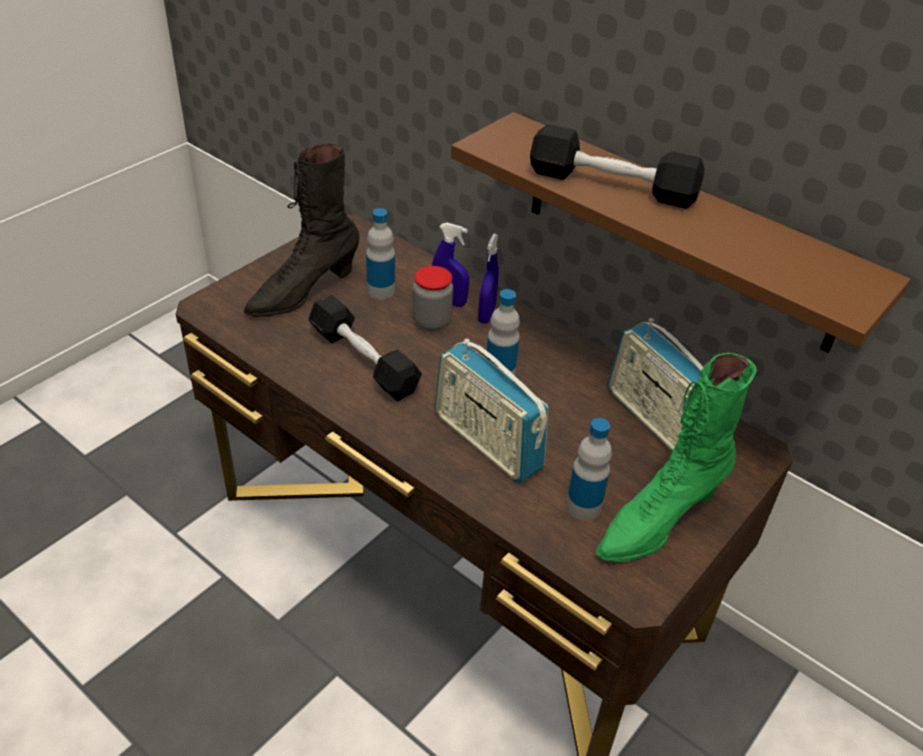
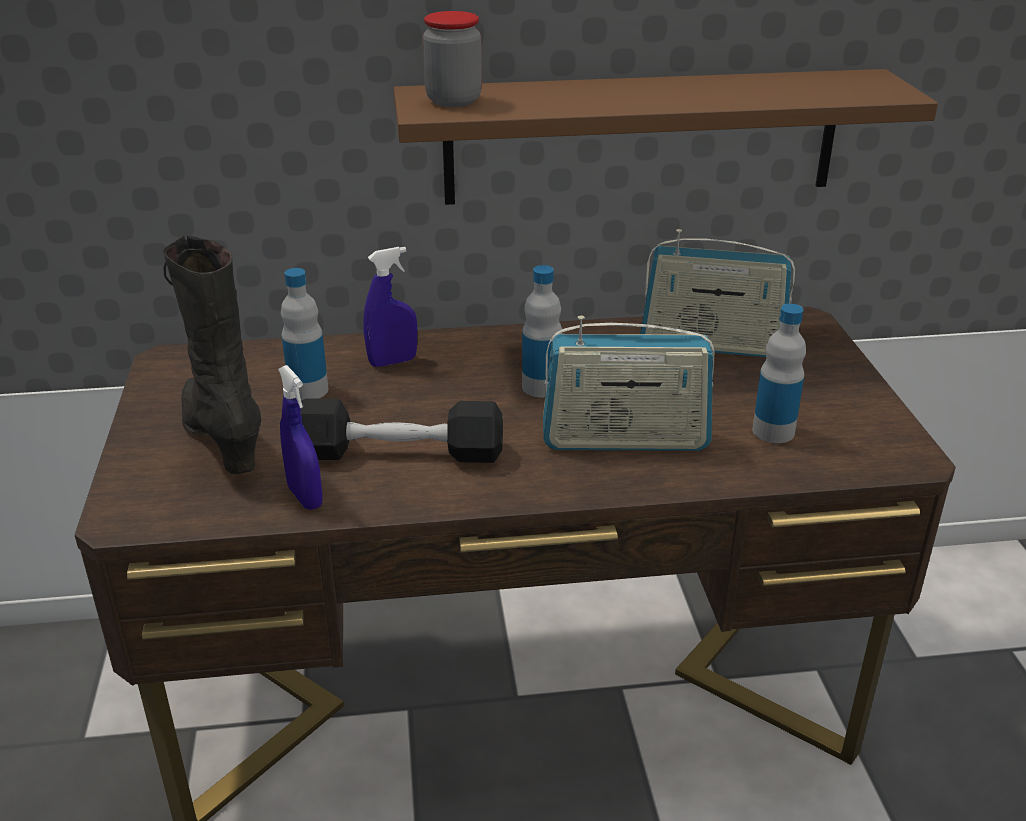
camera: 45 degrees left, 10 degrees down
black boot [244,143,360,317] -> black boot turned 150 degrees clockwise [163,235,261,474]
jar [412,266,453,331] -> jar moved to [423,11,482,107]
blue spray bottle [478,234,499,323] -> blue spray bottle moved to [278,365,323,510]
black dumbbell [530,124,705,209] -> none
green boot [596,353,756,562] -> none

